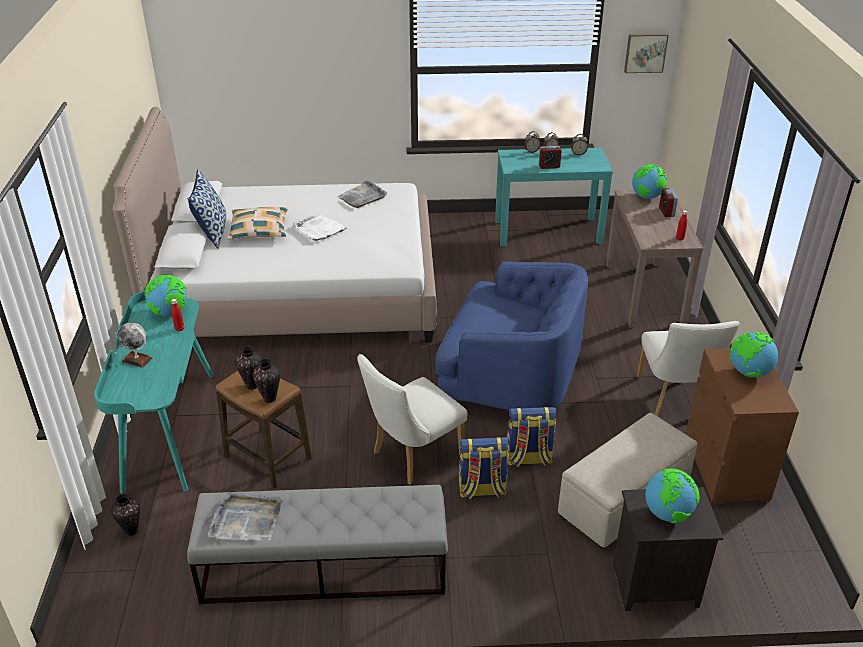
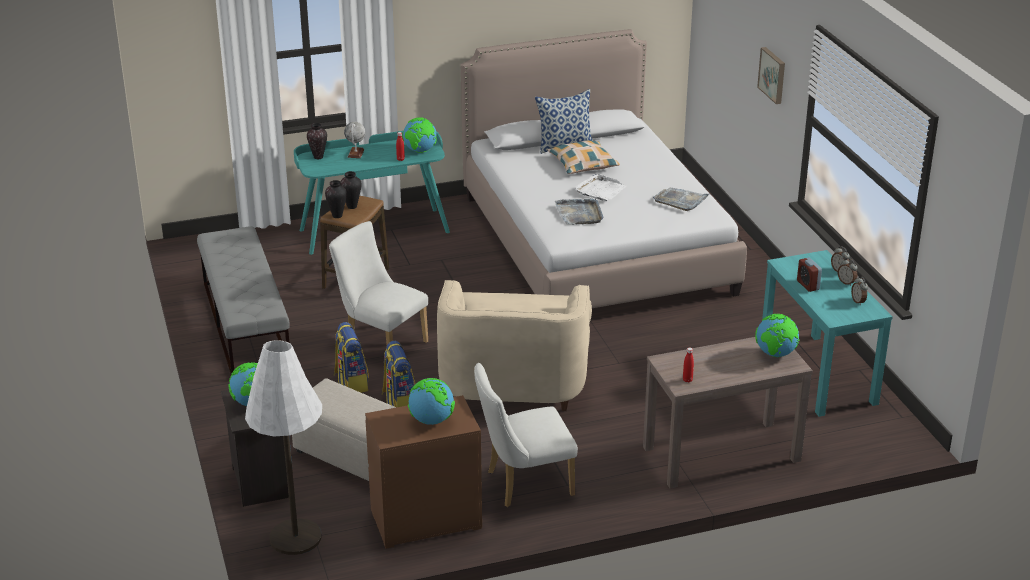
camera: 75 degrees right, 5 degrees down
vase [111,494,140,536] -> vase moved to [307,123,327,159]
grey tray [208,492,283,541] -> grey tray moved to [555,198,604,225]
blue armchair [435,261,588,410] -> beige armchair [437,280,592,411]
picture [624,33,669,73] -> picture moved to [757,47,785,104]
alarm clock [659,188,678,217] -> none
none -> white floor lamp [245,340,322,555]

